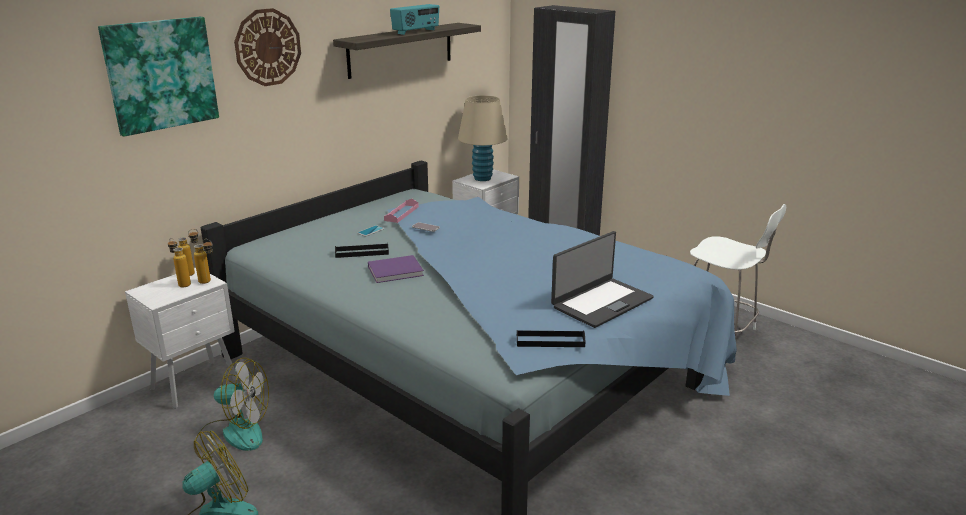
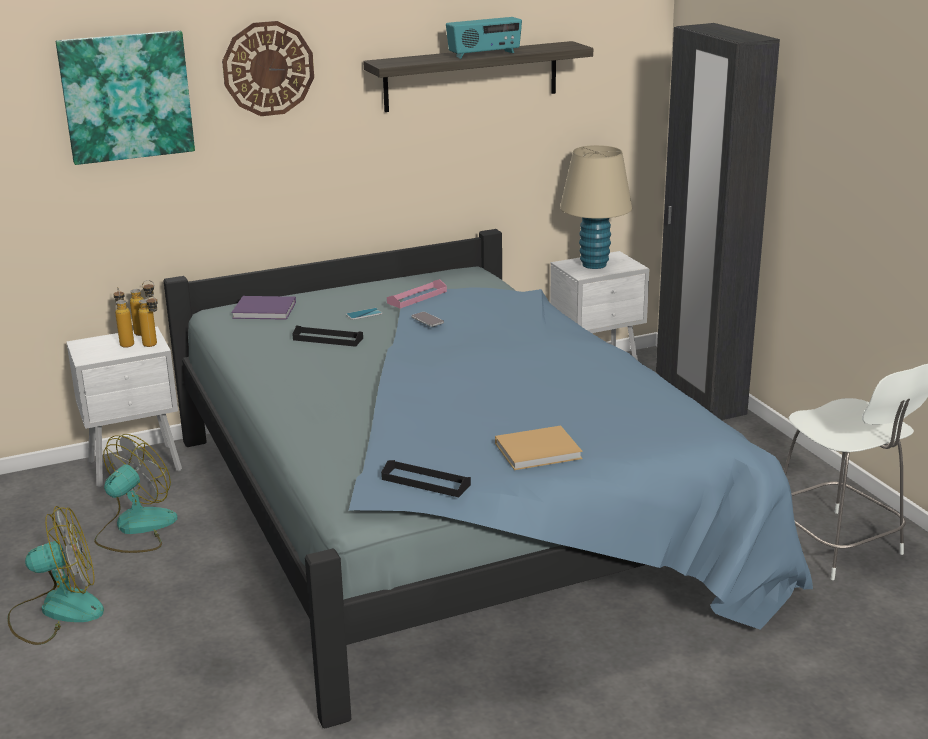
camera: 25 degrees right, 0 degrees up
fan [194,358,269,460] -> fan turned 90 degrees counterclockwise [94,434,178,553]
purple book [368,255,424,283] -> purple book moved to [232,296,296,320]
laptop [551,231,654,328] -> beige book [495,426,583,470]

